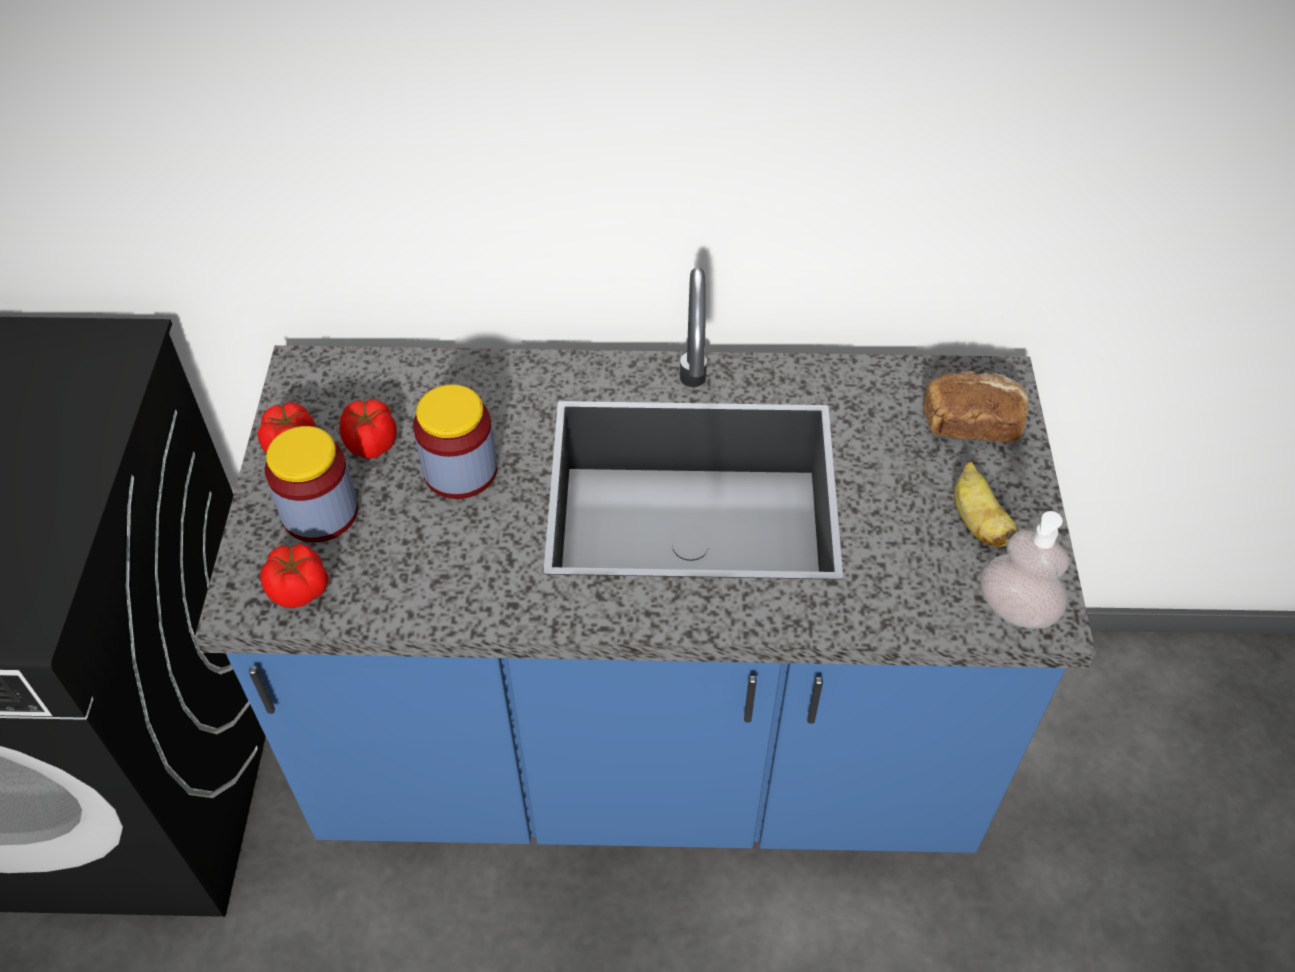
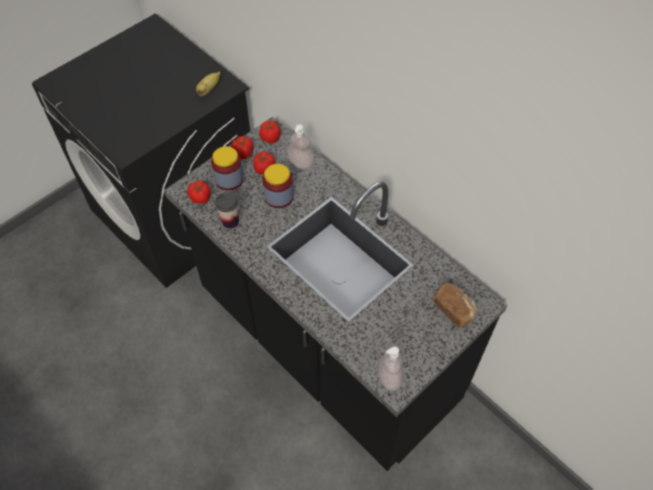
camera: 45 degrees right, 5 degrees up
blue counter [195,268,1096,853] -> black counter [164,117,508,471]
banana [954,462,1019,547] -> banana moved to [196,72,221,97]
none -> cup [215,192,239,229]
none -> tomato [259,121,280,143]
none -> soap dispenser [287,124,315,169]

